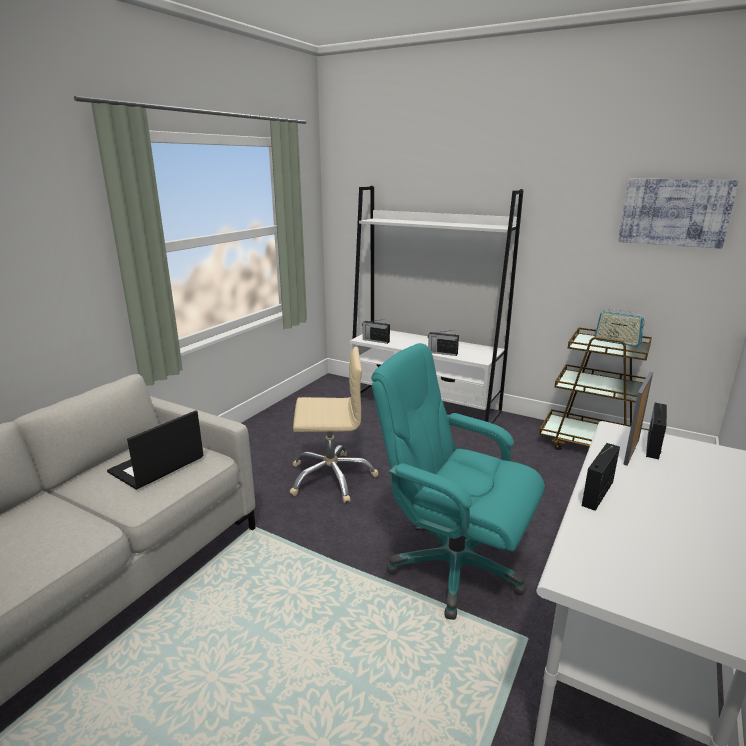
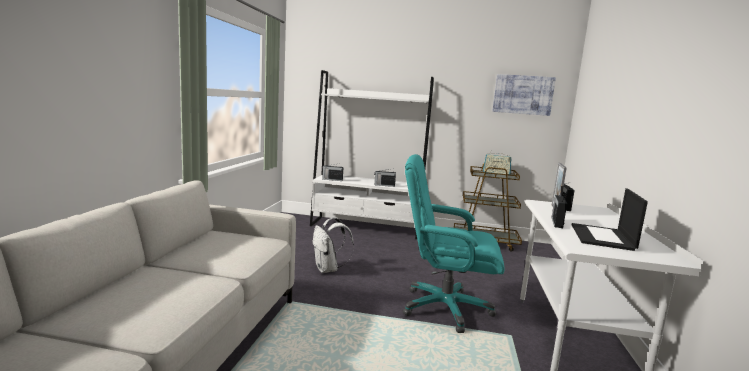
camera: 20 degrees left, 10 degrees down
laptop [107,410,203,490] -> laptop moved to [572,188,648,251]
beige office chair [290,347,378,503] -> white backpack [312,218,354,273]

